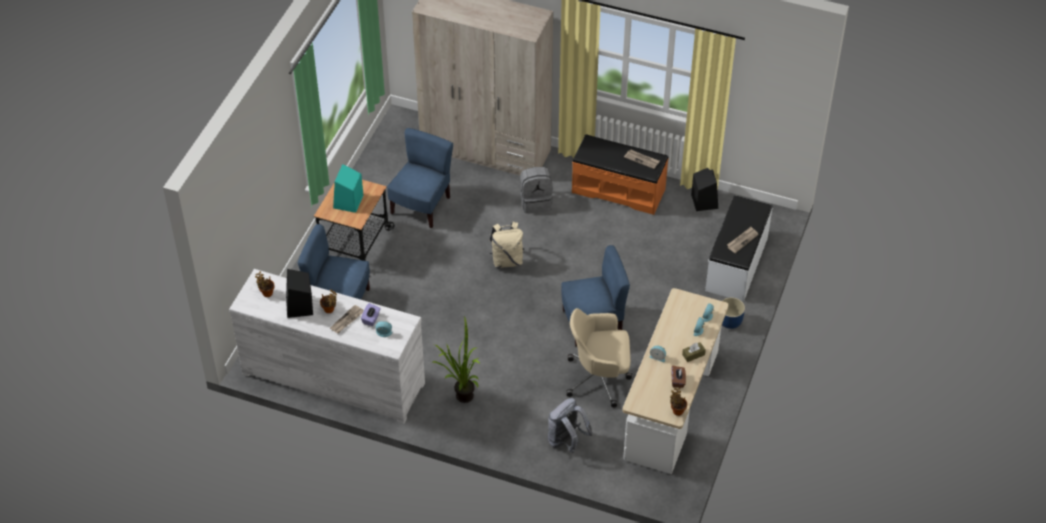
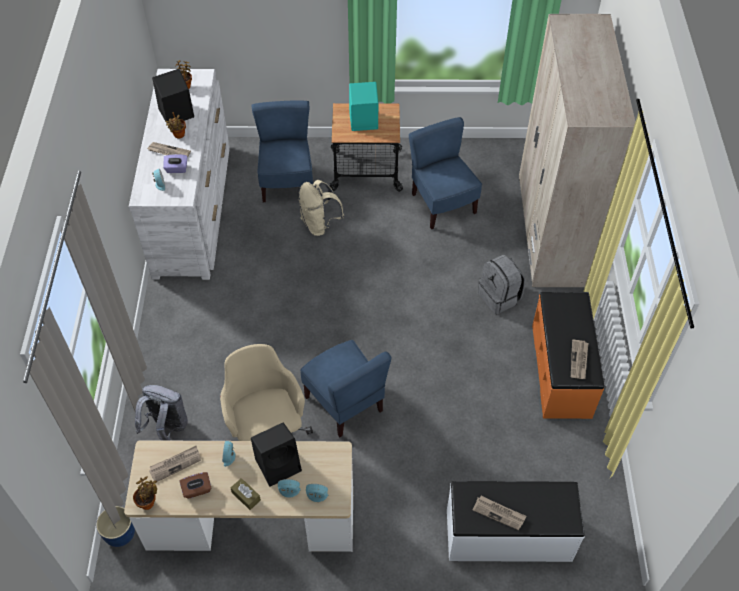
camera: 70 degrees right, 5 degrees up
blue chair [387,128,453,228] -> blue chair turned 120 degrees counterclockwise [409,117,482,229]
potted plant [433,316,481,403] -> none
beige backpack [489,222,524,268] -> beige backpack moved to [298,180,344,236]
black speaker [691,168,718,211] -> black speaker moved to [251,423,302,487]
blue planter [722,297,745,329] -> blue planter moved to [96,506,135,547]
none -> newspaper [149,446,201,482]

